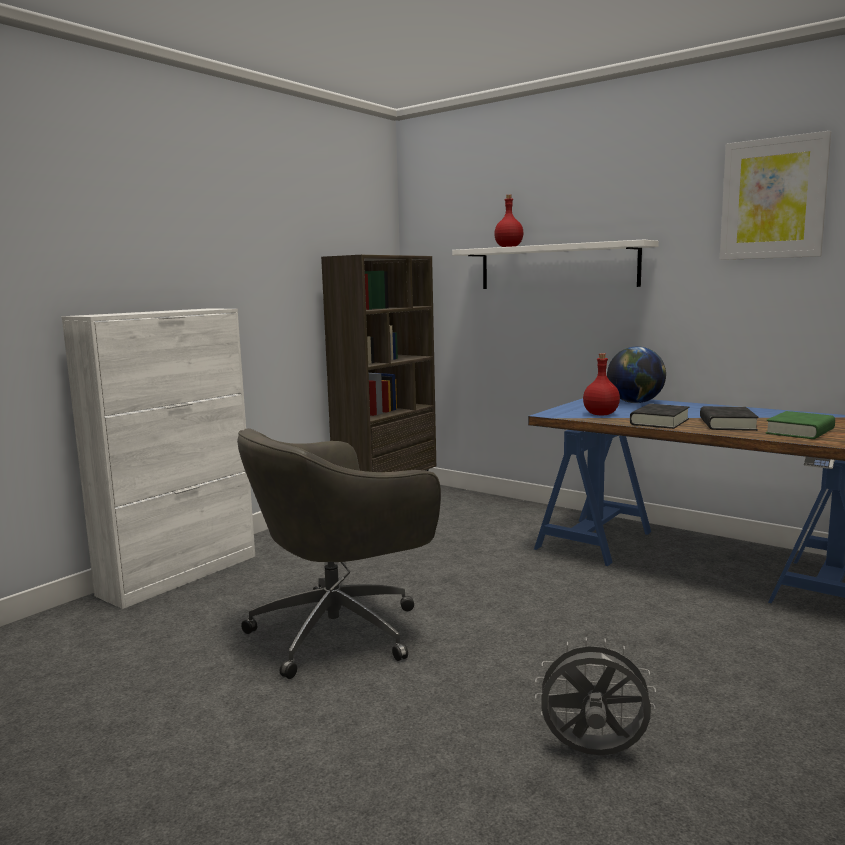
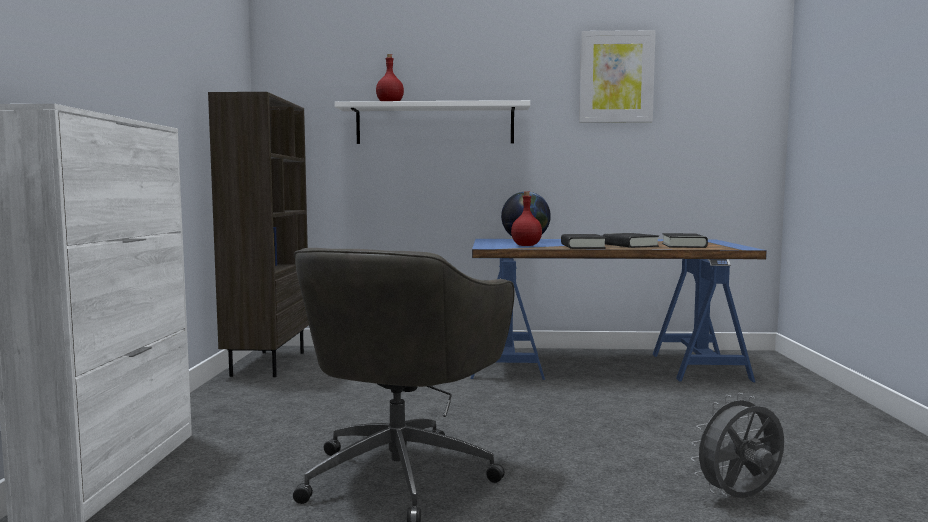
camera: 35 degrees left, 5 degrees down
green book [766,411,835,439] -> black book [662,233,708,248]

